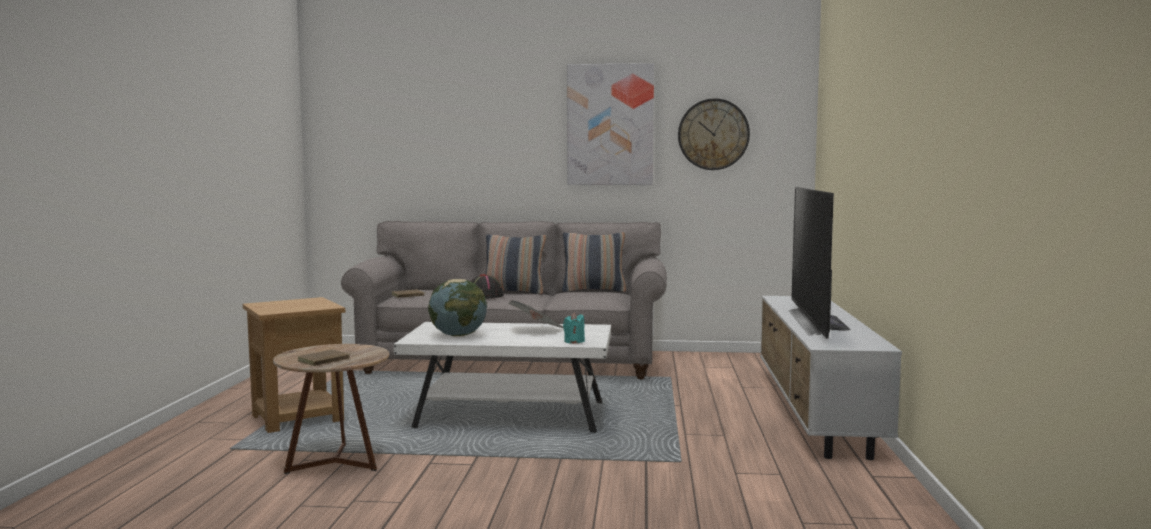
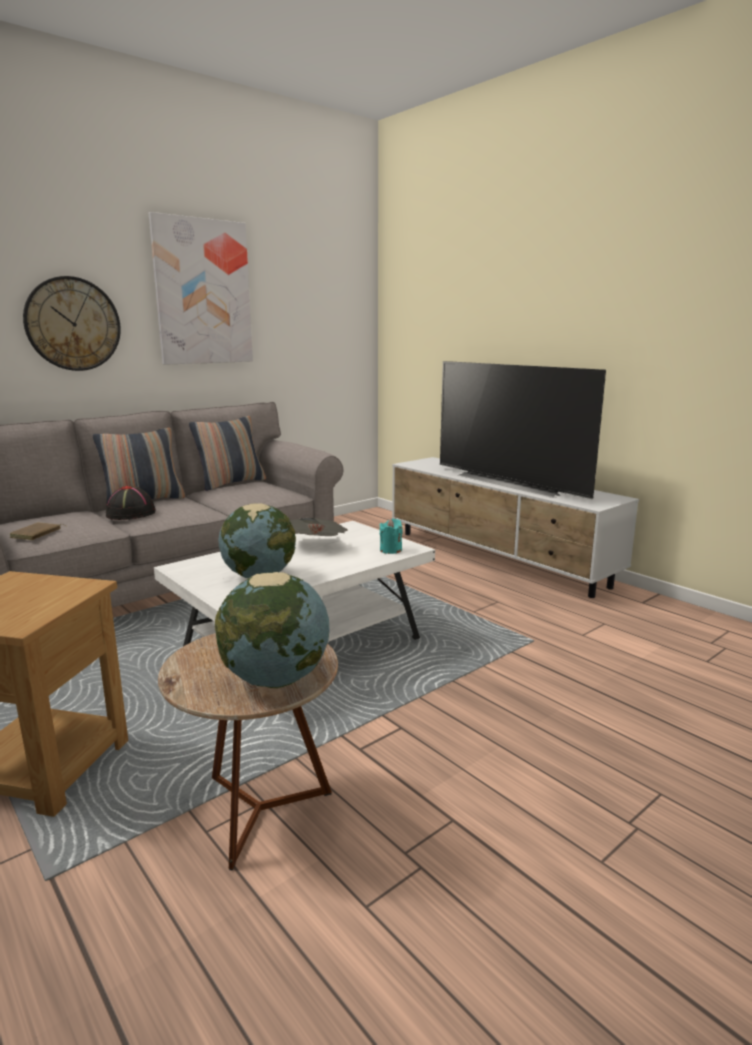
camera: 45 degrees left, 10 degrees up
brown book [297,349,354,366] -> globe [215,572,330,688]
wall clock [678,98,750,170] -> wall clock moved to [23,276,121,371]

